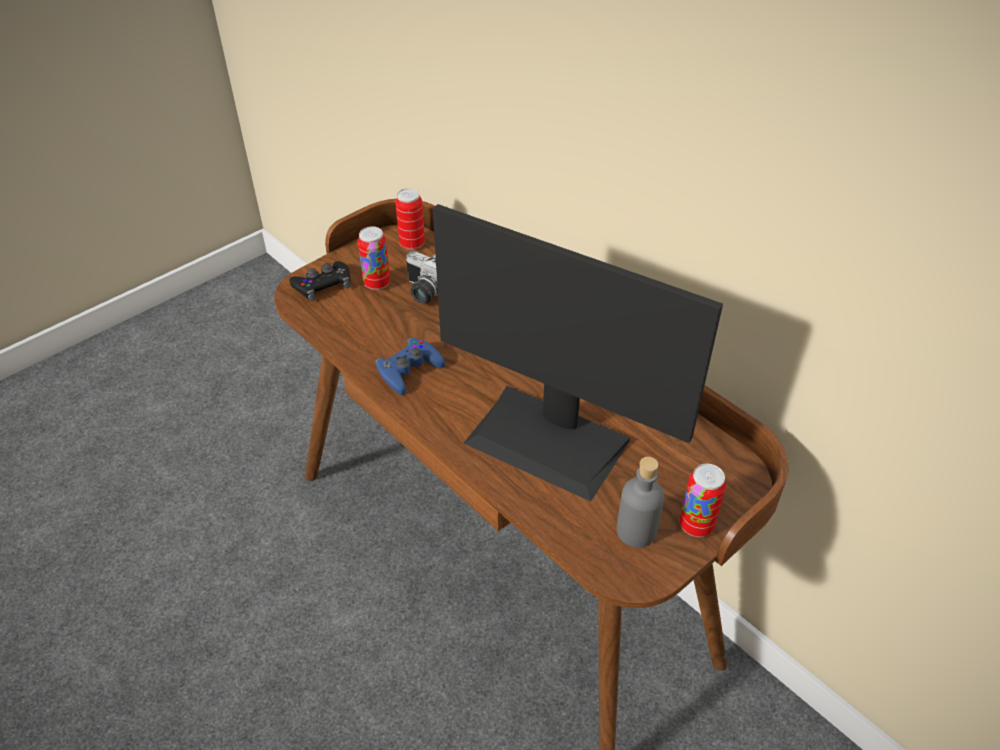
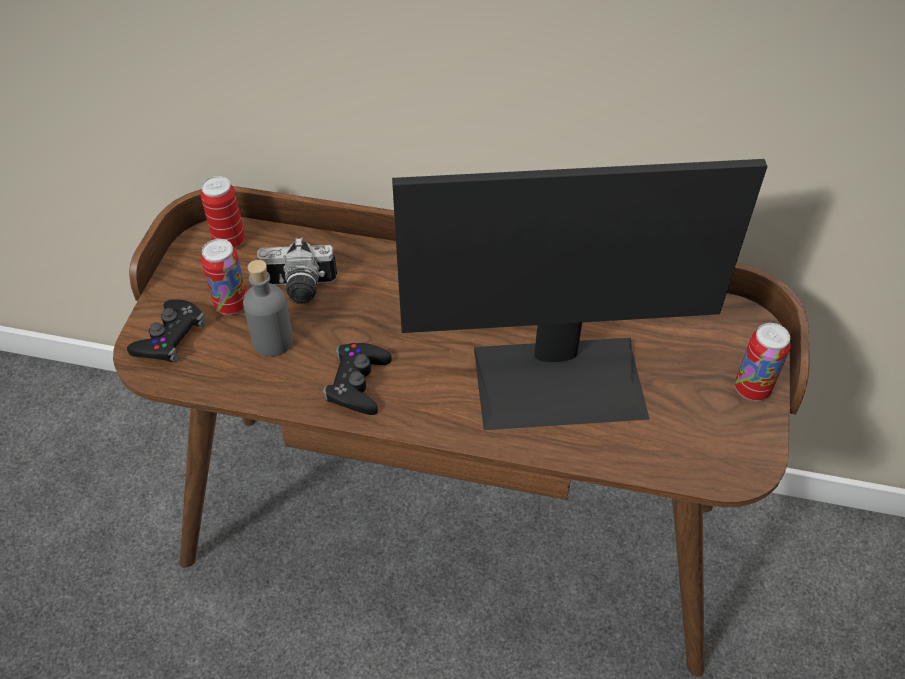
camera: 35 degrees left, 5 degrees up
blue game controller [375,338,445,395] -> black game controller [323,343,392,415]
grey bottle [616,457,664,548] -> grey bottle moved to [243,260,293,357]

